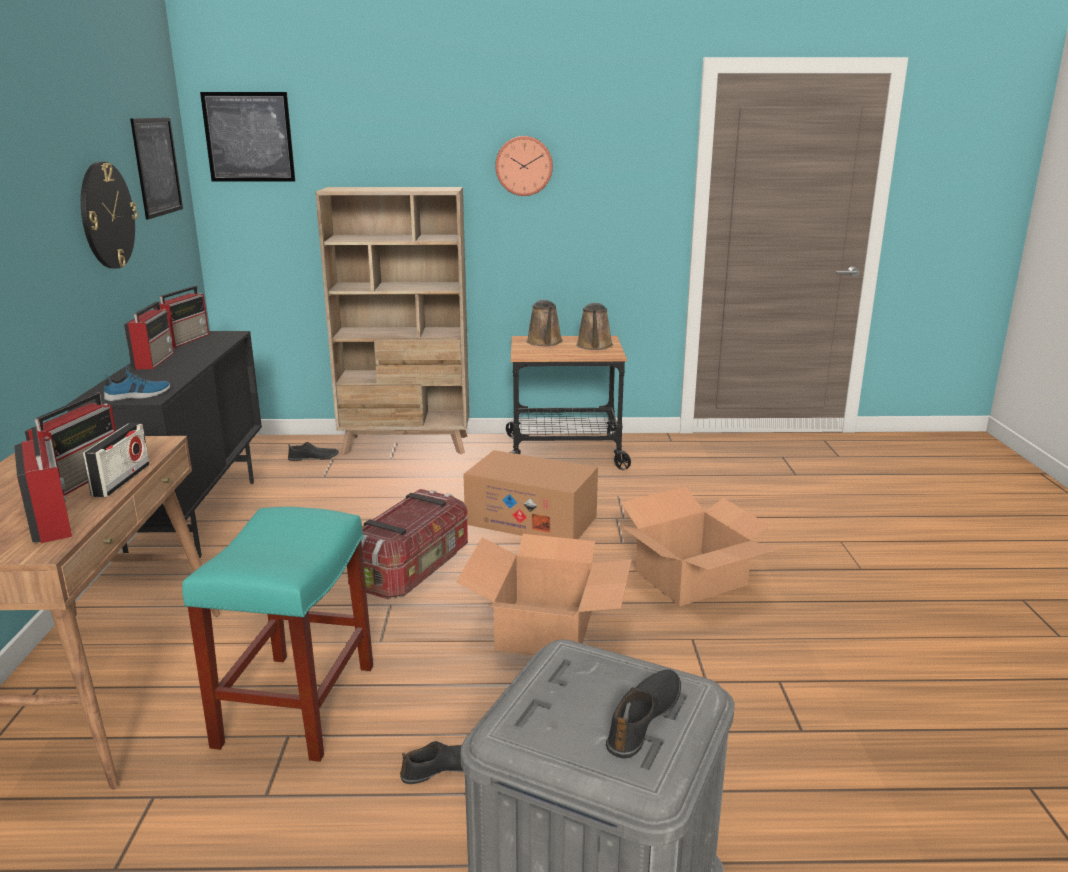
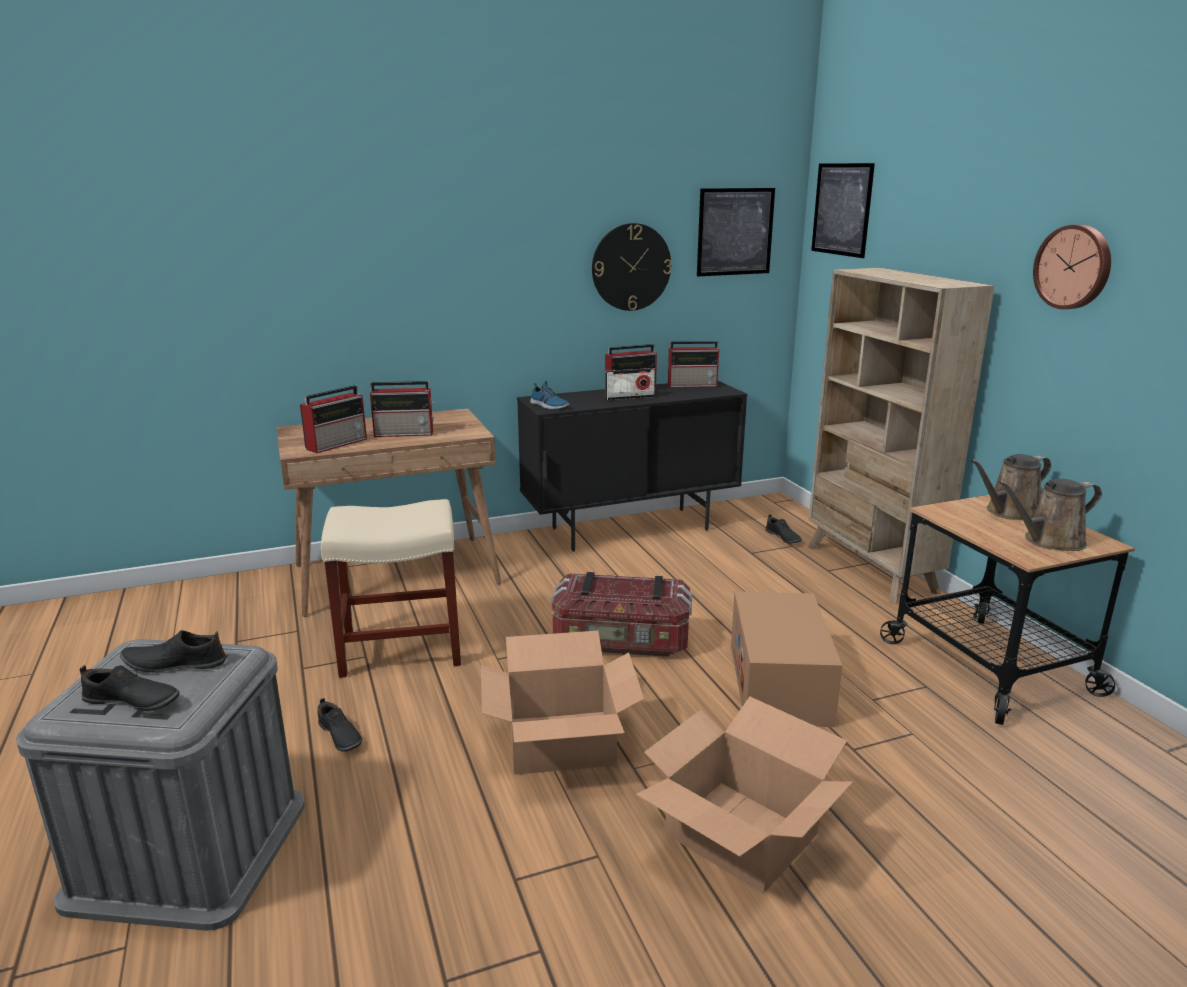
camera: 70 degrees right, 0 degrees up
radio [83,423,150,497] -> radio moved to [605,368,655,400]
turquoise stool [182,507,373,762] -> beige stool [321,499,461,678]
none -> black shoe [120,630,226,673]

